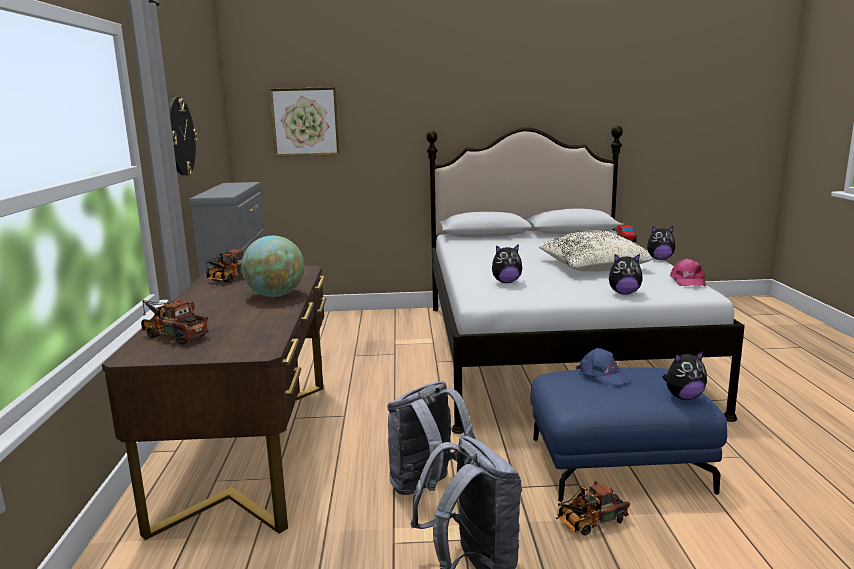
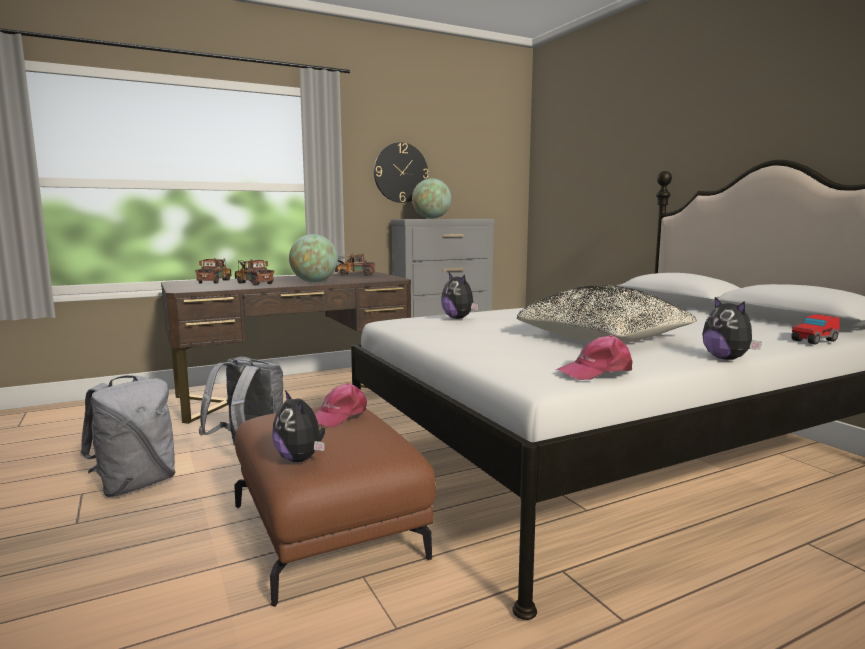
camera: 65 degrees right, 5 degrees down
picture [269,87,340,157] -> none
blue ottoman [530,367,727,502] -> brown ottoman [234,406,436,607]
toy truck [556,481,630,535] -> toy truck moved to [235,259,274,286]
blue cap [576,348,630,386] -> pink cap [315,383,367,427]
plush toy [609,254,643,295] -> none
none -> globe [412,178,451,219]

